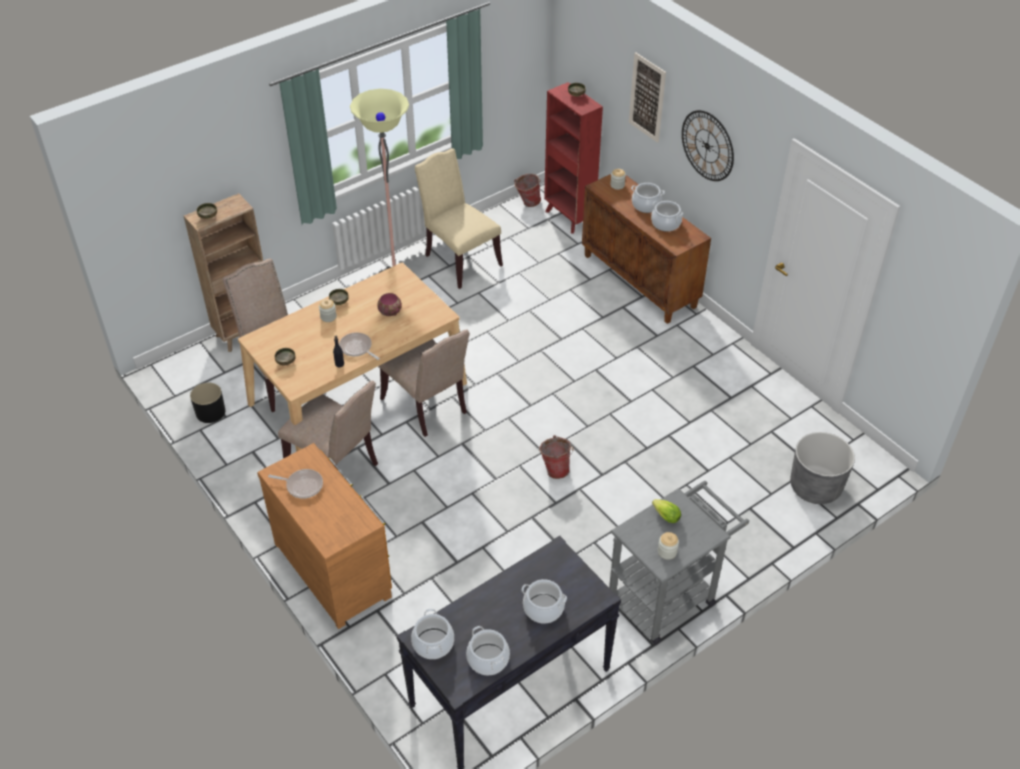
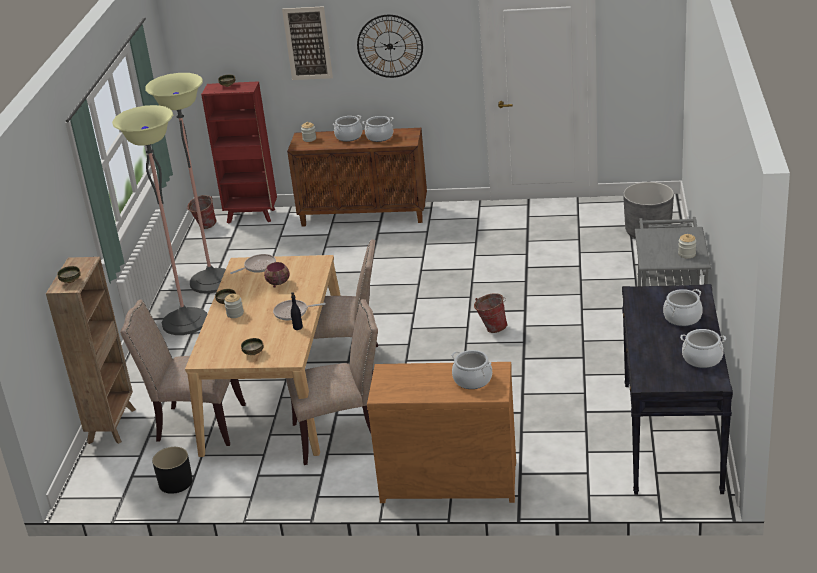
camera: 45 degrees left, 15 degrees down
frying pan [268,469,323,499] -> frying pan moved to [230,254,276,274]
cooking pot [411,609,454,659] -> cooking pot moved to [451,350,492,389]
beige chair [415,148,503,289] -> floor lamp [145,73,226,294]
lettuce [652,499,681,523] -> none

